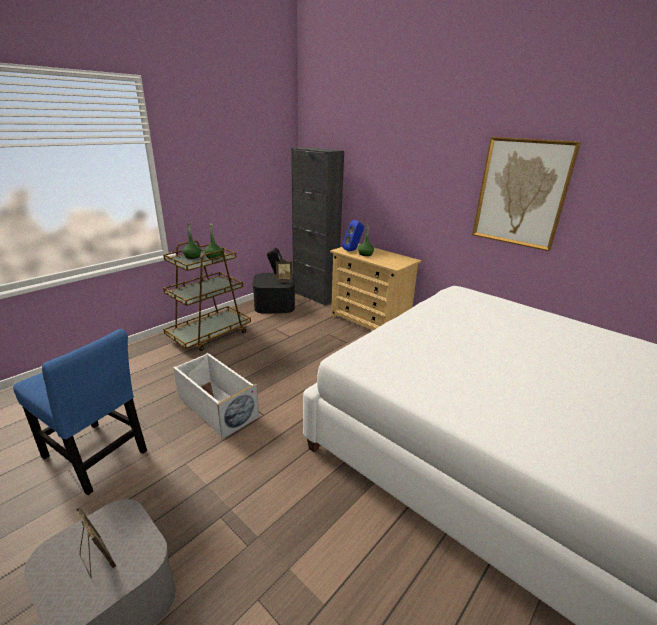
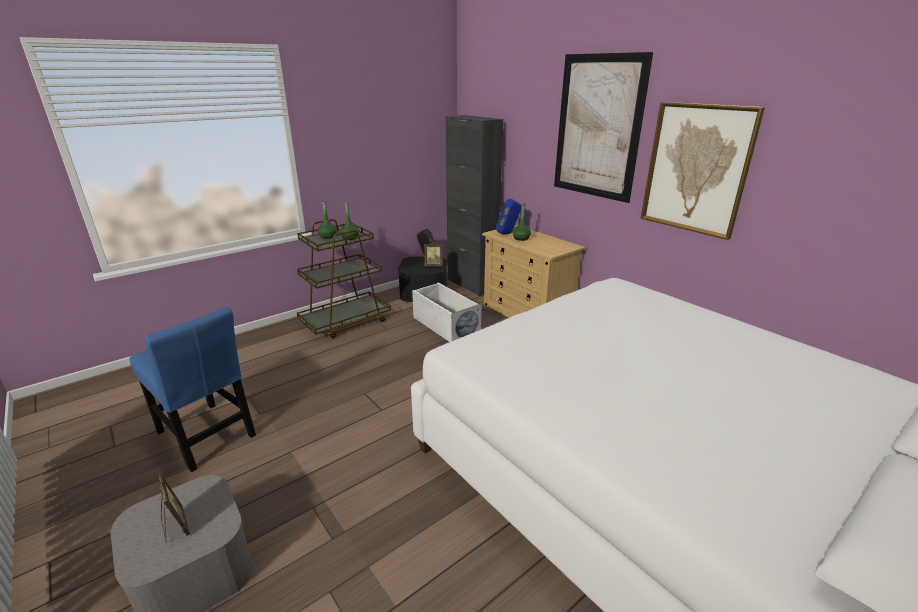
camera: 10 degrees right, 0 degrees up
white storage box [173,353,259,439] -> white storage box moved to [412,282,482,342]
none -> picture [554,52,653,203]

